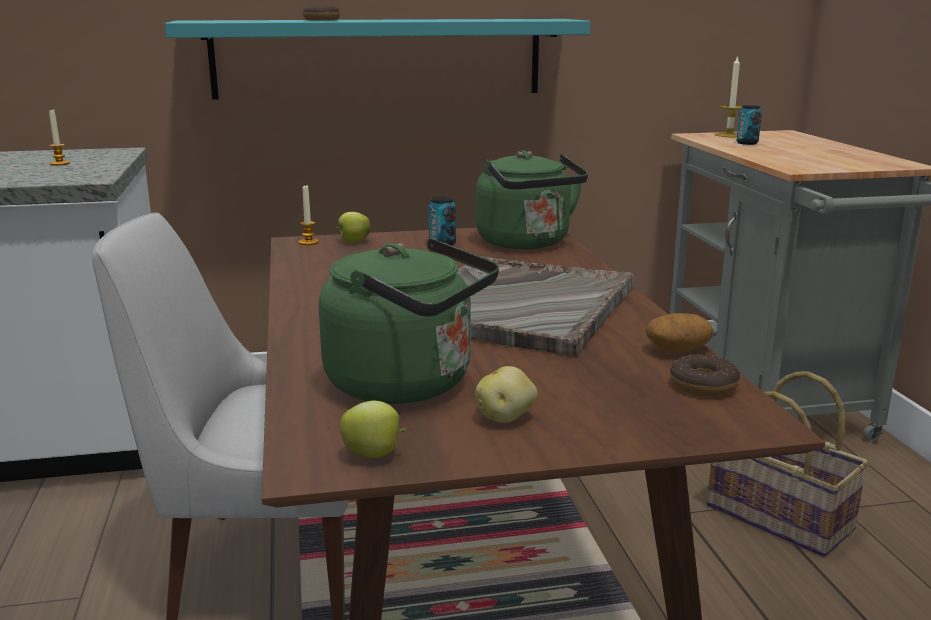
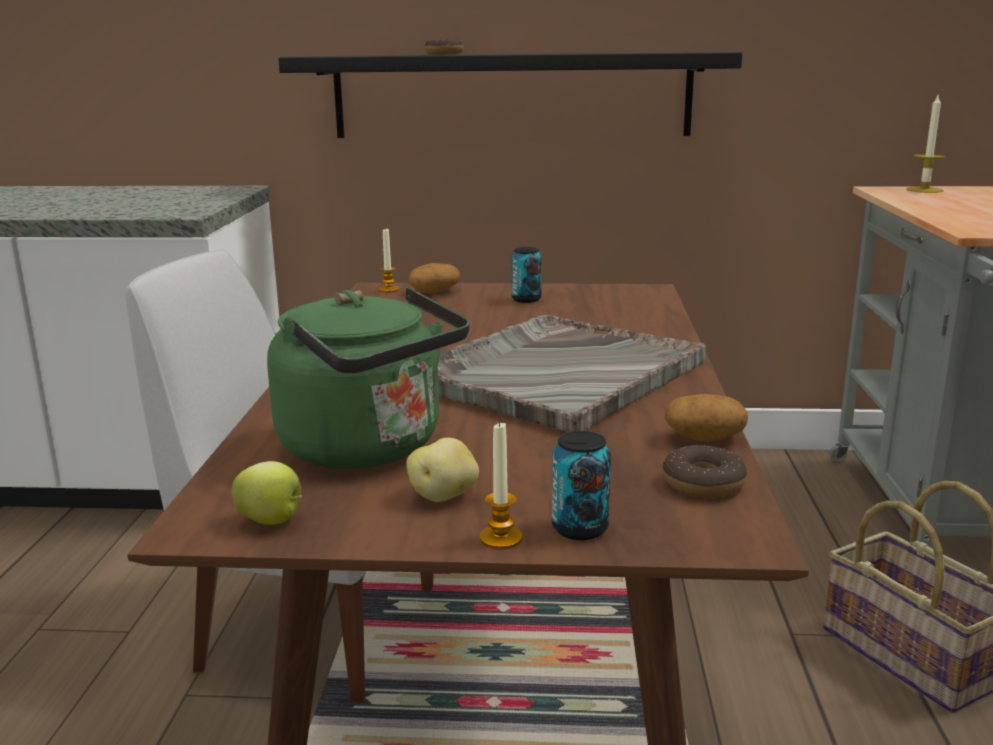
camera: 15 degrees right, 0 degrees up
candle [49,108,70,166] -> candle moved to [480,421,523,549]
turquoise shelf [165,19,590,100] -> black shelf [278,51,742,138]
apple [336,212,371,243] -> potato [408,263,460,293]
green kettle [476,150,588,249] -> none
can [736,105,762,145] -> can moved to [552,431,611,540]

